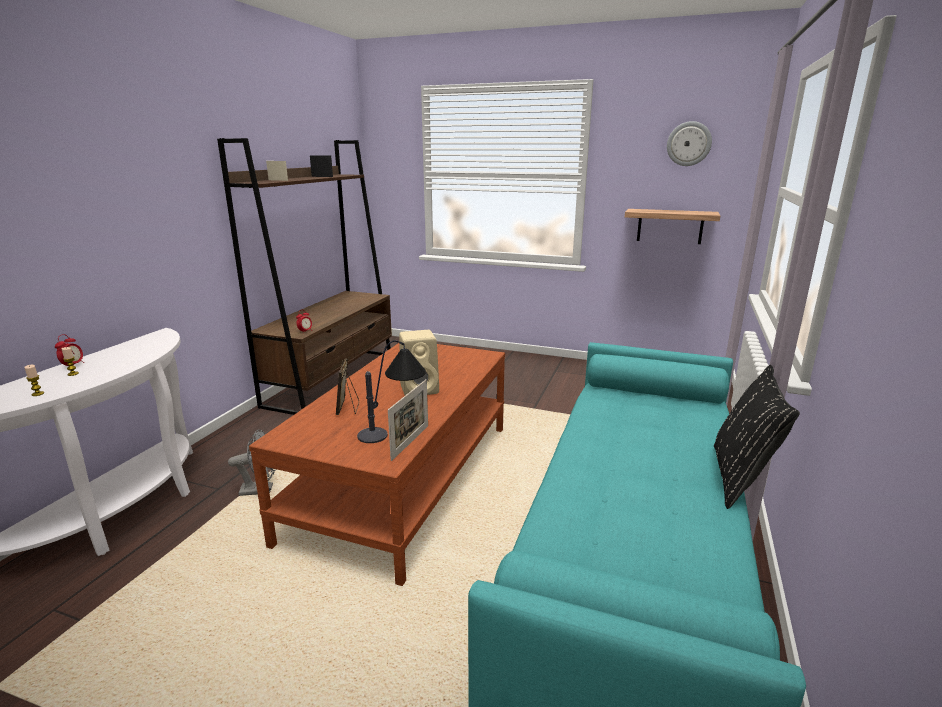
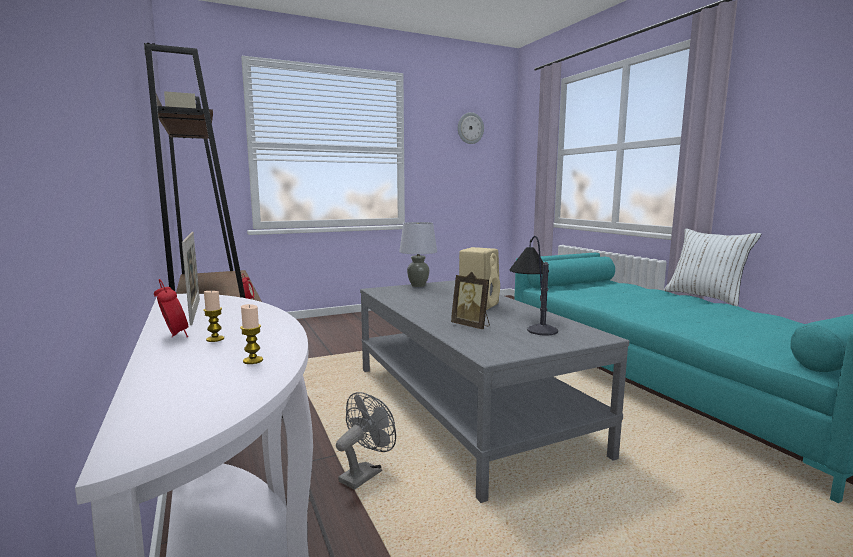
camera: 45 degrees left, 10 degrees down
brown coffee table [249,343,505,586] -> grey coffee table [360,280,630,503]
picture frame [388,379,428,461] -> picture frame moved to [182,232,200,325]
shelf [625,209,720,244] -> none
black pillow [714,365,800,509] -> white pillow [664,228,761,307]
none -> grey table lamp [399,222,437,287]

